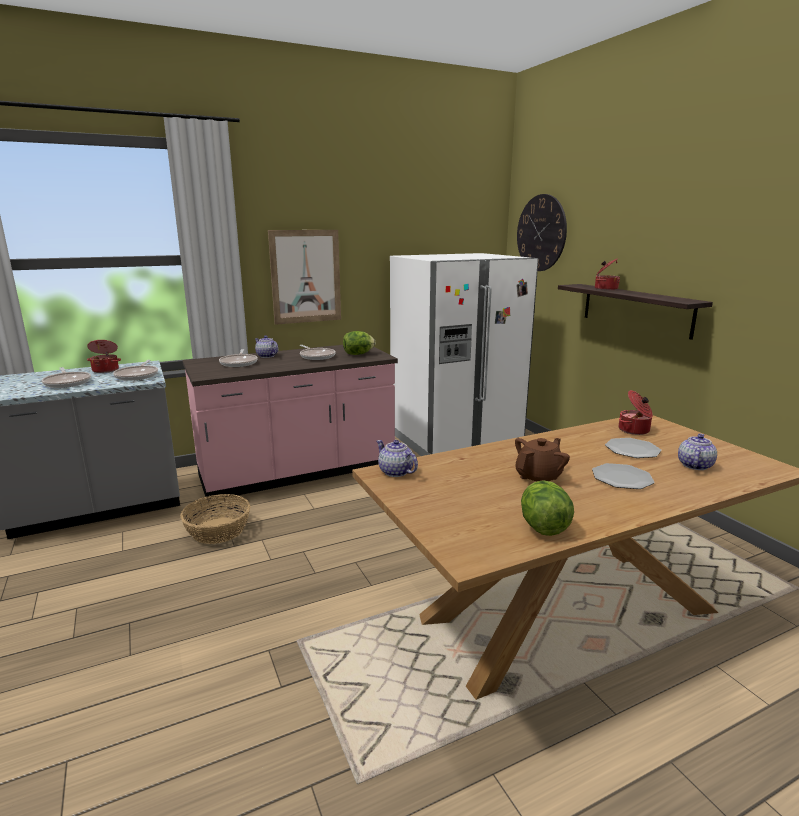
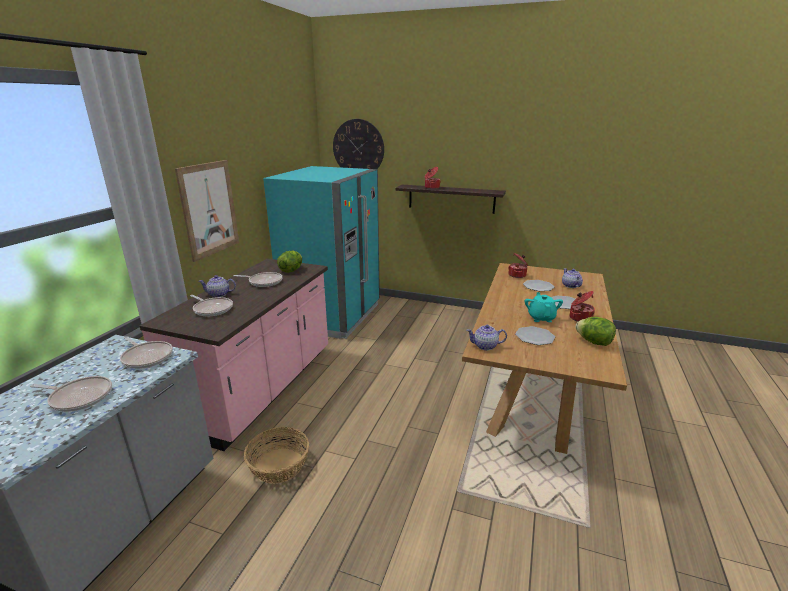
camera: 45 degrees left, 5 degrees up
cooking pot [87,340,121,373] -> cooking pot moved to [570,291,595,322]
white fridge [390,253,538,456] -> turquoise fridge [263,166,380,339]
brown teapot [515,438,570,481] -> turquoise teapot [525,292,563,322]
none -> plate [515,326,555,345]

